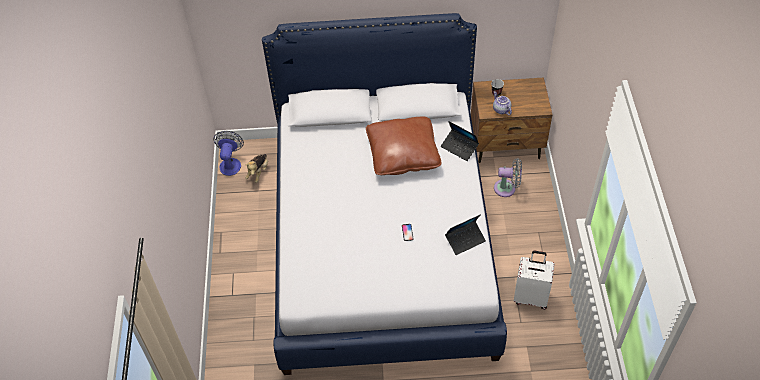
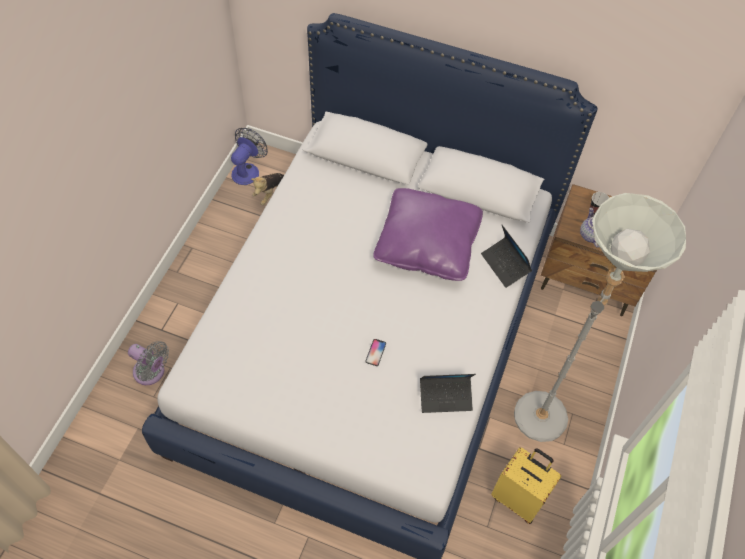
camera: 20 degrees right, 5 degrees up
brown pillow [366,116,442,175] -> purple pillow [373,188,483,281]
grey fan [494,158,522,197] -> grey fan moved to [128,341,169,385]
white suitcase [514,251,555,309] -> yellow suitcase [491,447,561,524]
none -> grey floor lamp [514,193,686,442]

